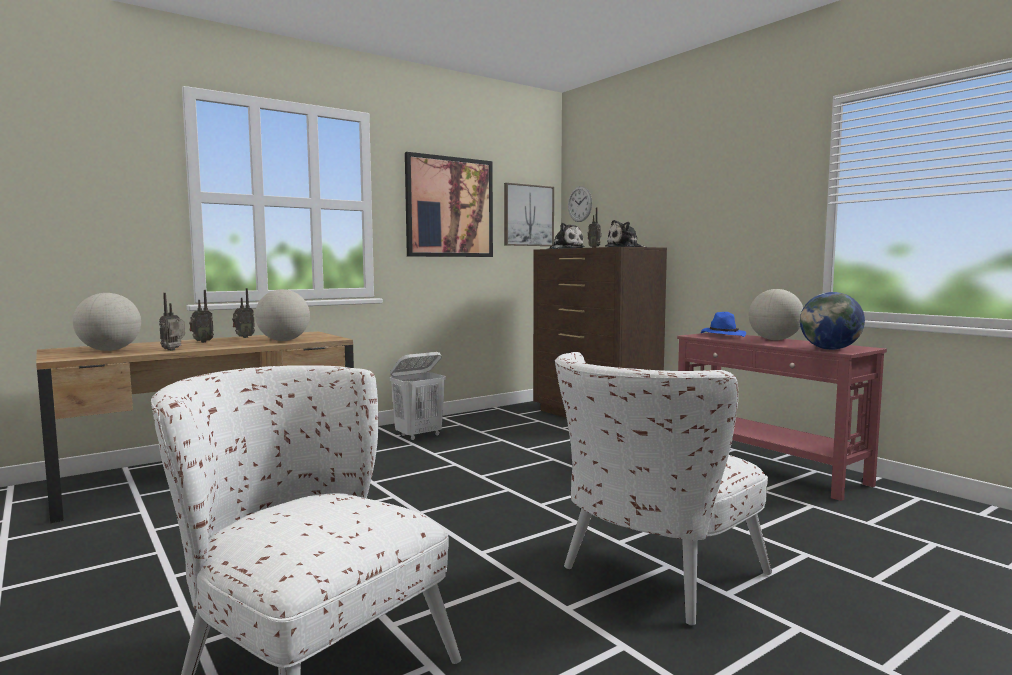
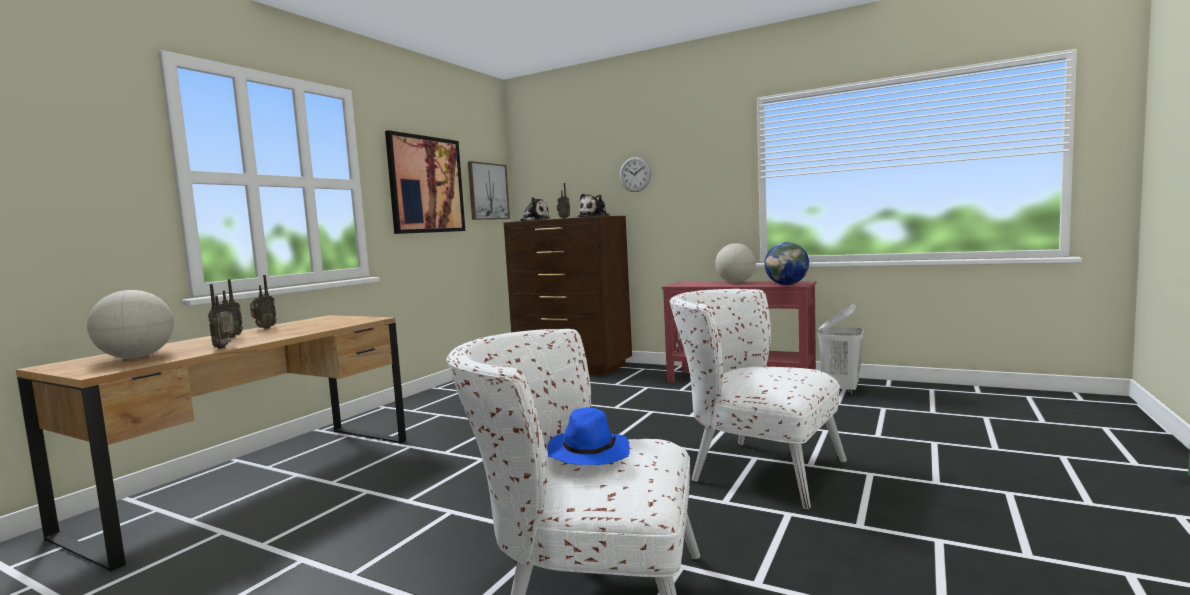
camera: 25 degrees left, 0 degrees up
globe [255,289,310,341] -> none
white laundry basket [390,352,446,441] -> white laundry basket moved to [818,304,864,395]
white armchair [555,352,772,625] -> white armchair turned 105 degrees clockwise [669,289,847,509]
wall clock [568,186,592,222] -> wall clock moved to [620,157,651,192]
blue hat [701,312,746,337] -> blue hat moved to [547,407,630,465]

